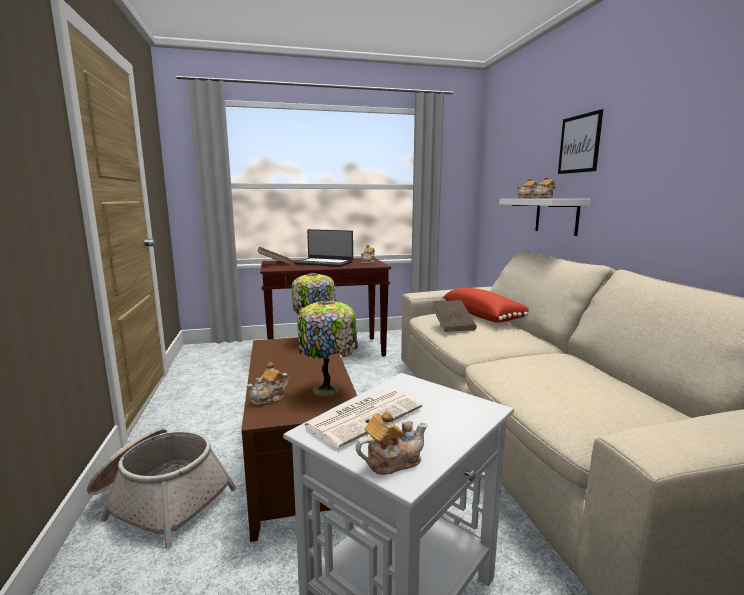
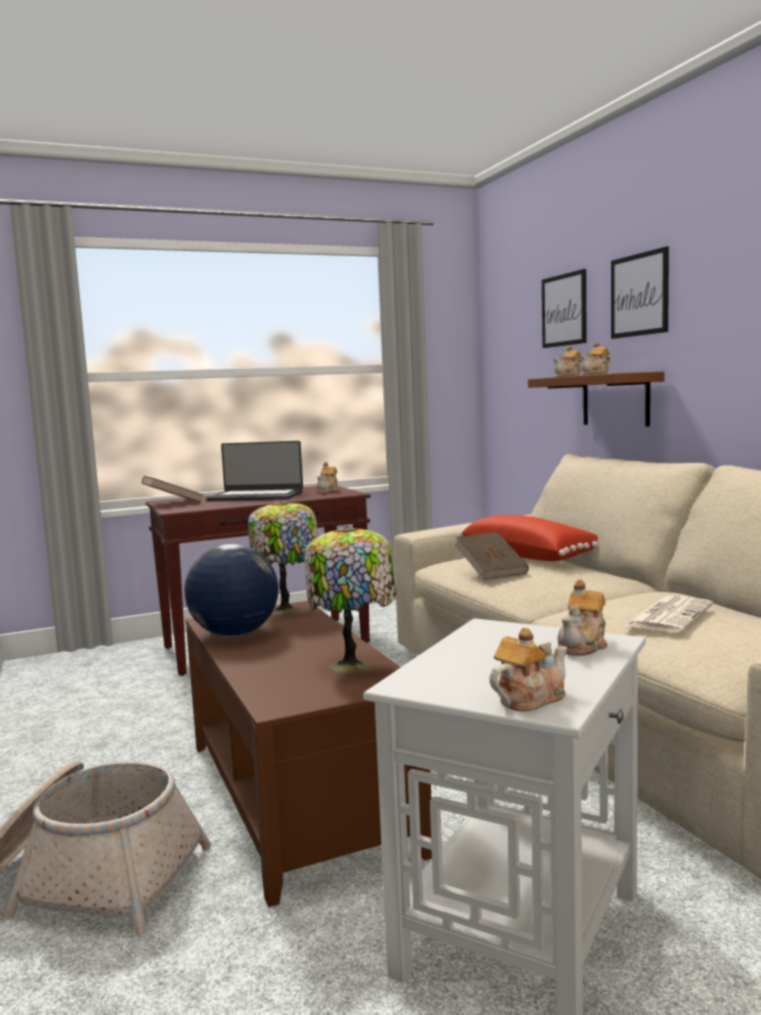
camera: 10 degrees left, 5 degrees down
teapot [246,362,289,406] -> teapot moved to [557,580,608,656]
newspaper [303,389,422,448] -> newspaper moved to [625,596,713,633]
white shelf [499,199,591,236] -> brown shelf [528,372,665,426]
none -> globe [184,544,278,637]
none -> picture [542,269,587,348]

